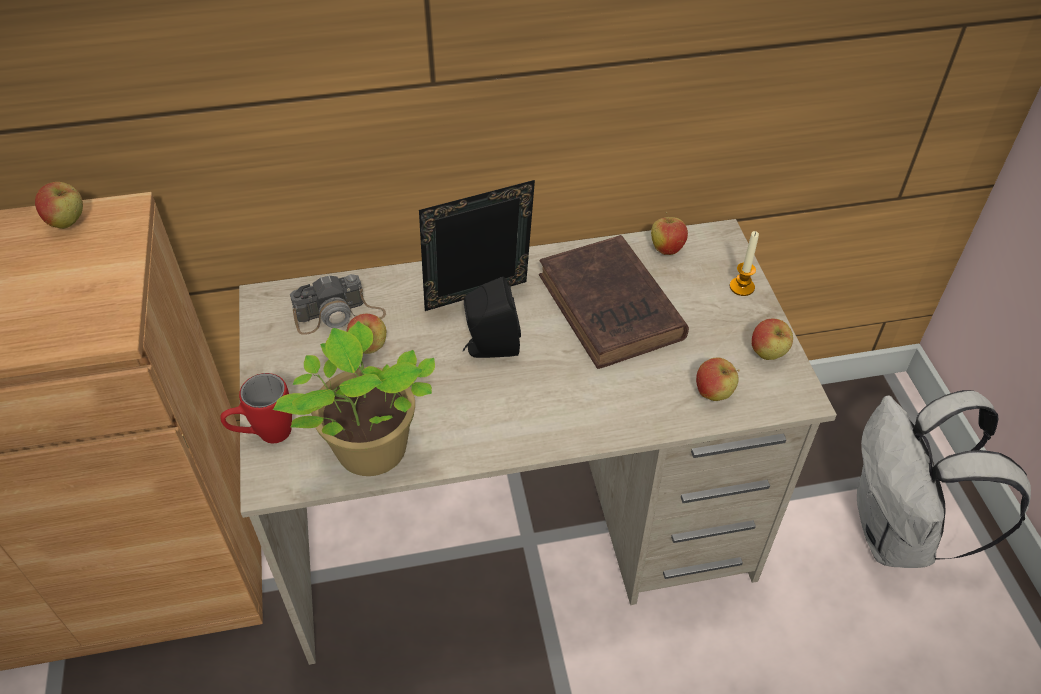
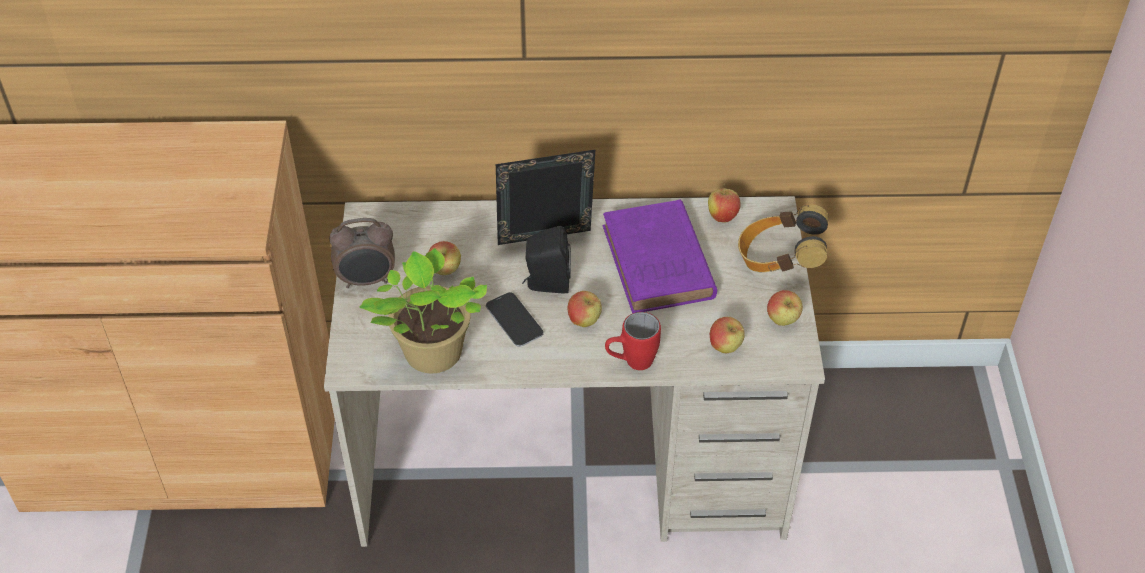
camera: 10 degrees right, 0 degrees up
apple [35,182,83,229] -> apple moved to [567,291,602,327]
red mug [220,373,292,443] -> red mug moved to [605,312,661,370]
camera [290,274,386,335] -> none
brown book [539,235,689,369] -> purple book [603,200,717,313]
candle [730,231,759,296] -> headphones [738,204,828,272]
white backpack [857,390,1031,568] -> none
none -> alarm clock [329,218,395,288]
none -> phone [486,292,544,347]

